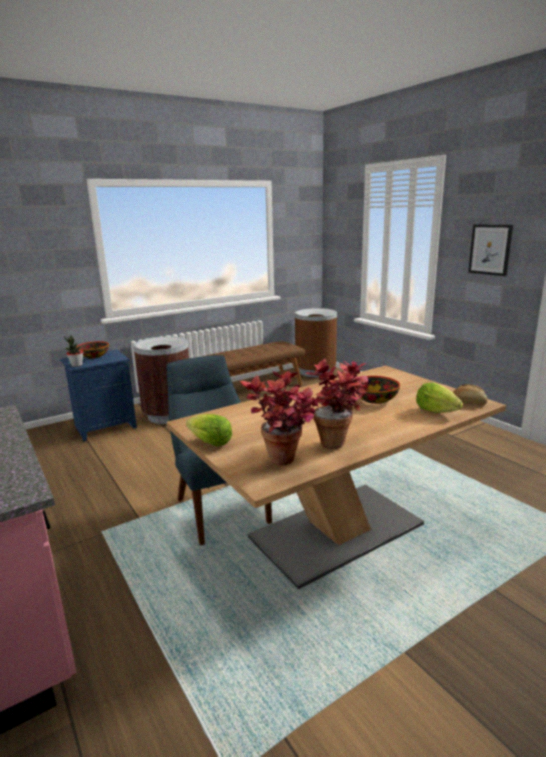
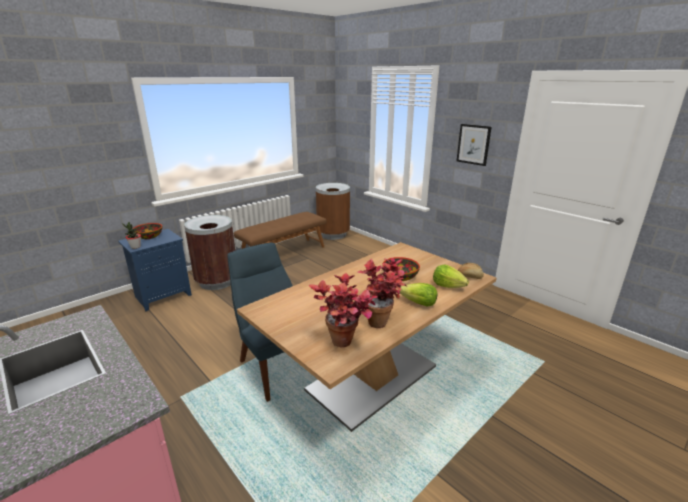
camera: 10 degrees left, 5 degrees up
lettuce [186,414,232,446] -> lettuce moved to [399,283,437,306]

